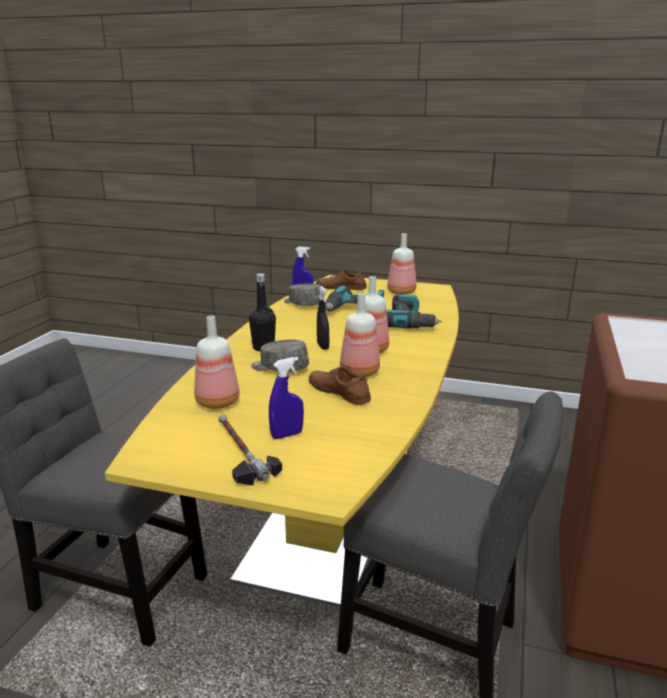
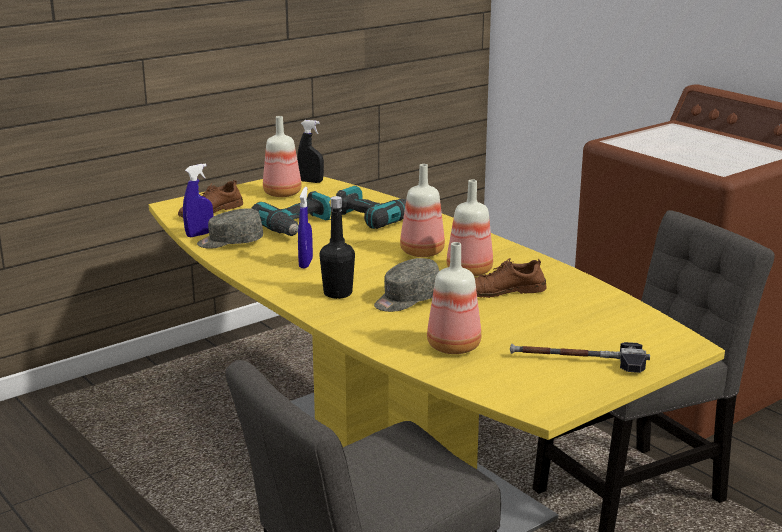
camera: 55 degrees left, 0 degrees up
blue spray bottle [269,357,304,439] -> blue spray bottle moved to [298,187,313,268]
black spray bottle [317,286,329,350] -> black spray bottle moved to [297,120,324,183]

